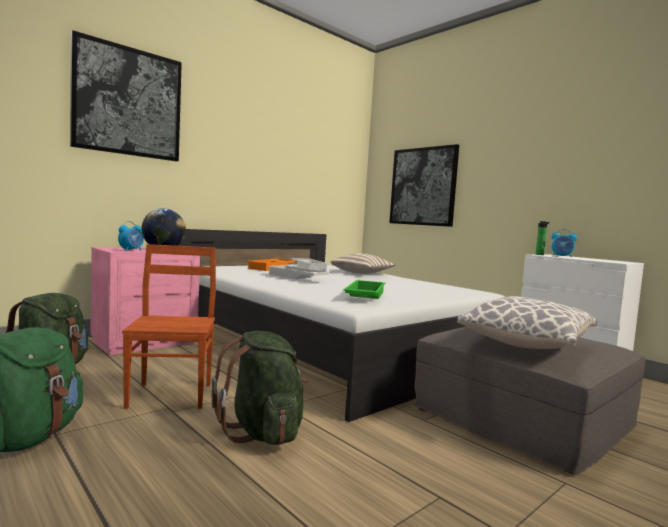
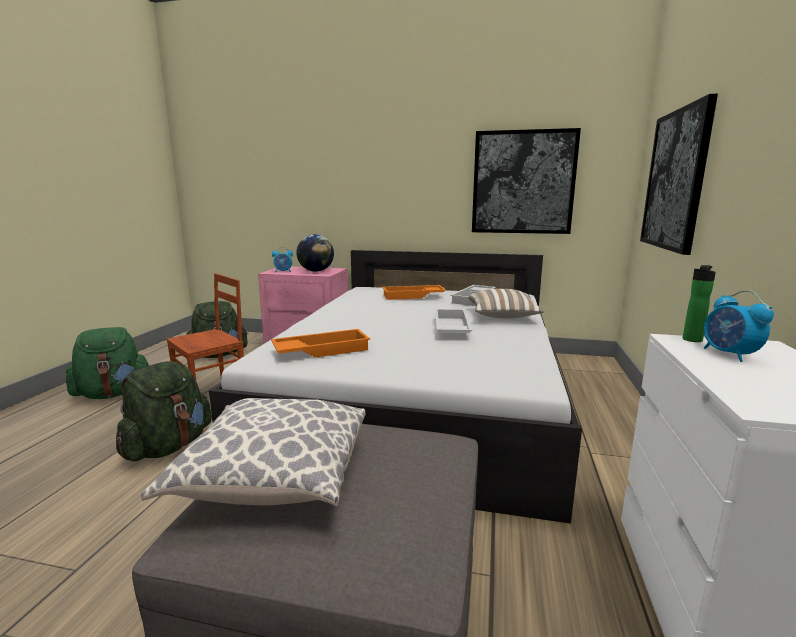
camera: 55 degrees right, 10 degrees up
picture [70,30,182,161] -> picture moved to [472,128,581,234]
white tray [268,265,331,279] -> white tray moved to [435,309,472,333]
green tray [343,280,385,299] -> orange tray [271,329,370,358]

